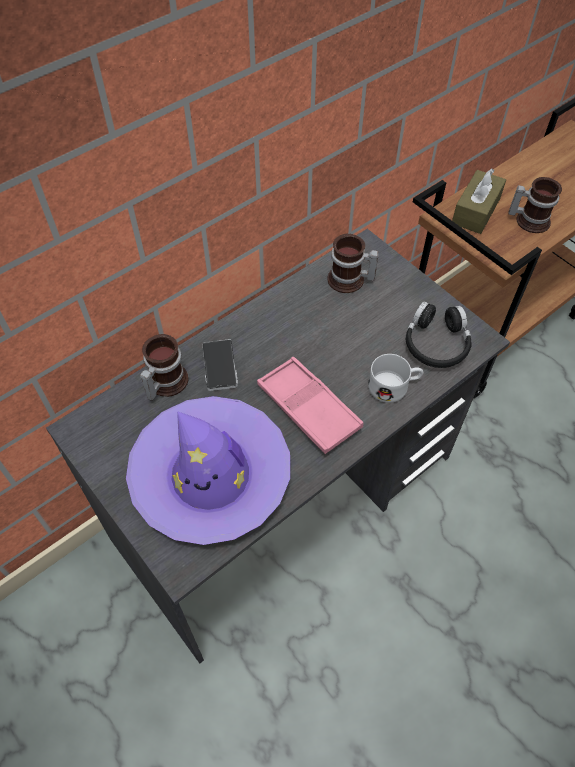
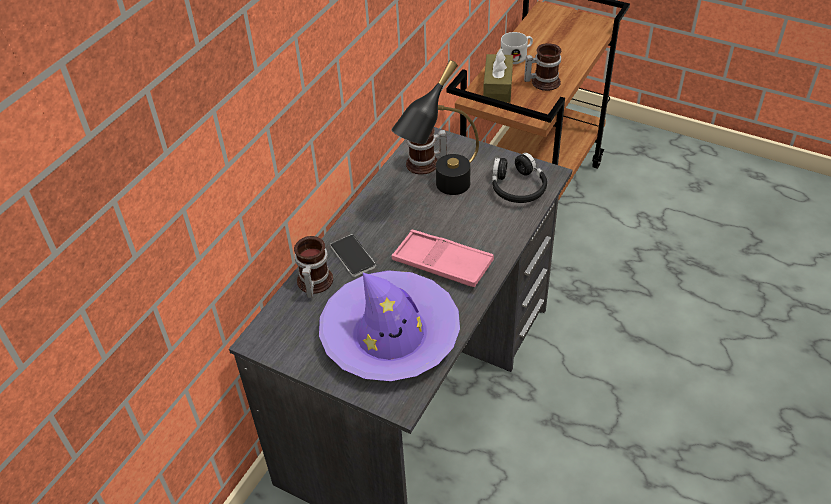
camera: 20 degrees left, 10 degrees down
white mug [368,354,423,403] -> white mug moved to [501,32,533,64]
none -> black table lamp [391,60,479,195]

